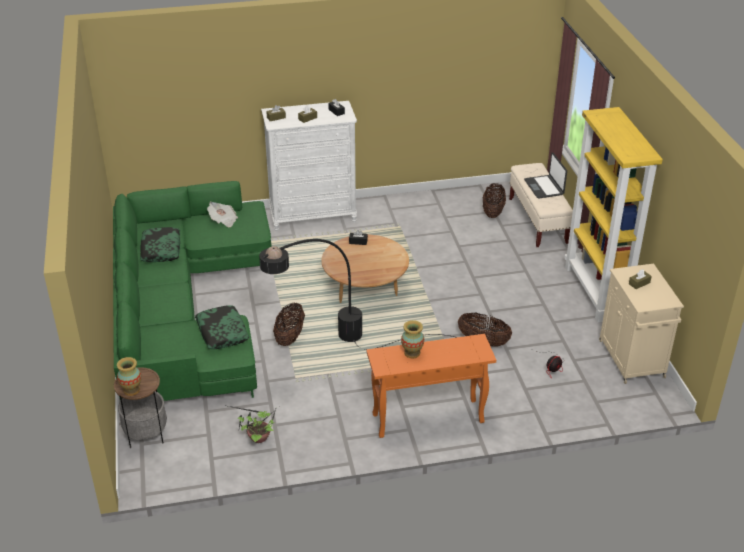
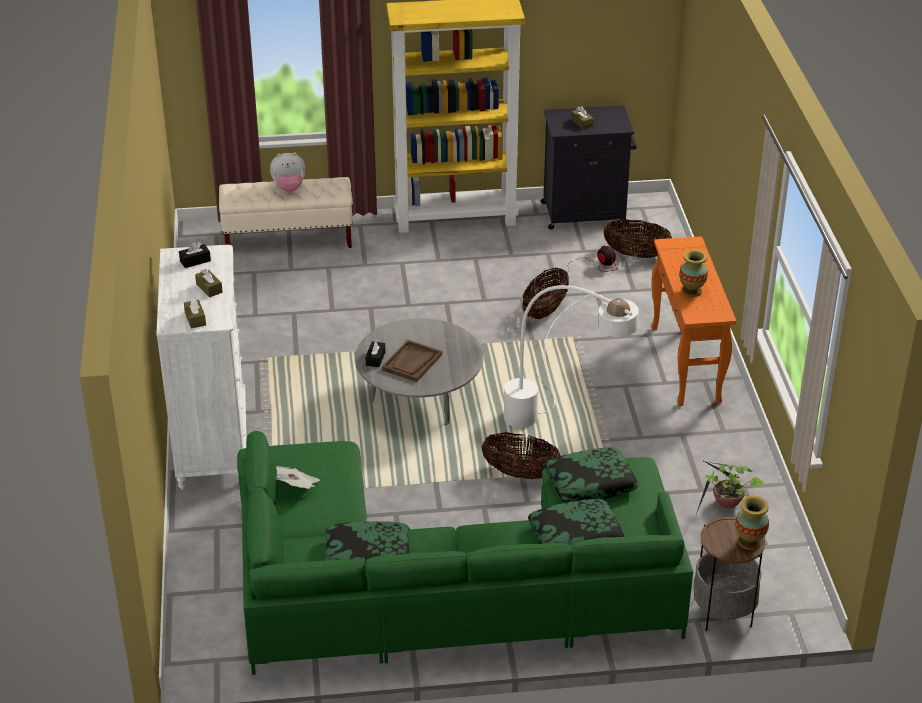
camera: 85 degrees left, 0 degrees up
black floor lamp [259,239,457,350] -> white floor lamp [504,285,639,428]
brown coffee table [321,235,409,303] -> grey coffee table [355,318,483,424]
basket [483,183,506,218] -> basket moved to [604,219,672,258]
laptop [524,152,567,198] -> plush toy [270,152,305,192]
beige cabinet [599,264,684,384] -> black cabinet [541,105,637,229]
none -> brown tray [382,340,442,382]
none -> pillow [528,499,625,546]

